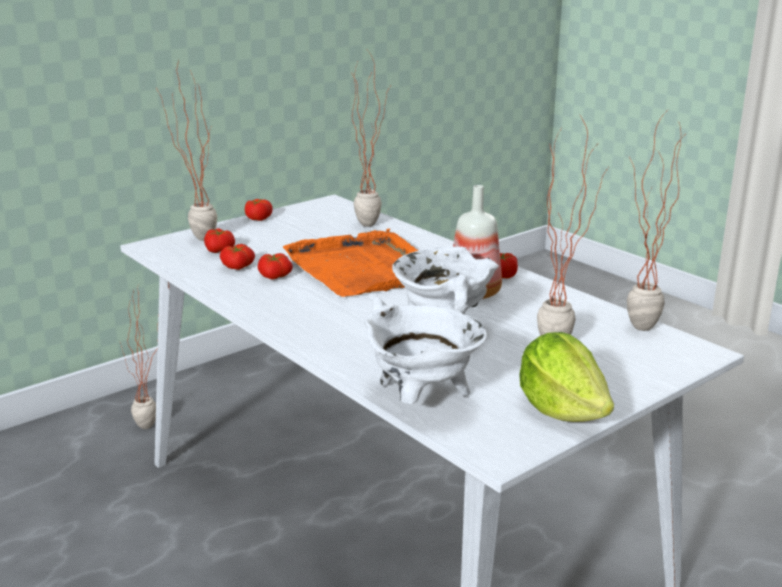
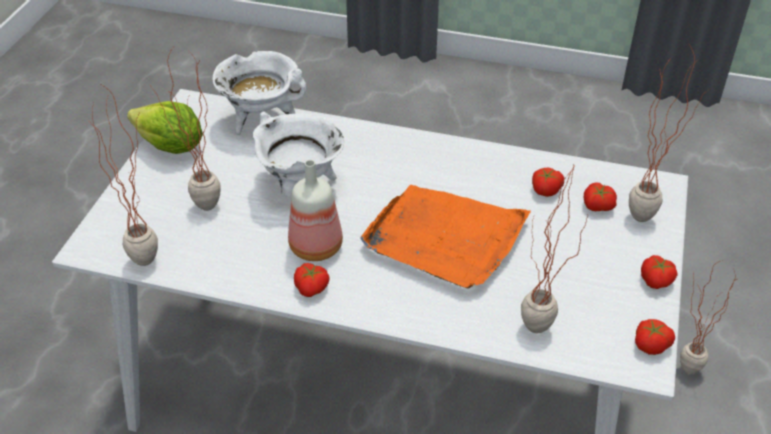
camera: 145 degrees right, 20 degrees up
tomato [258,253,293,280] -> tomato moved to [635,319,675,355]

